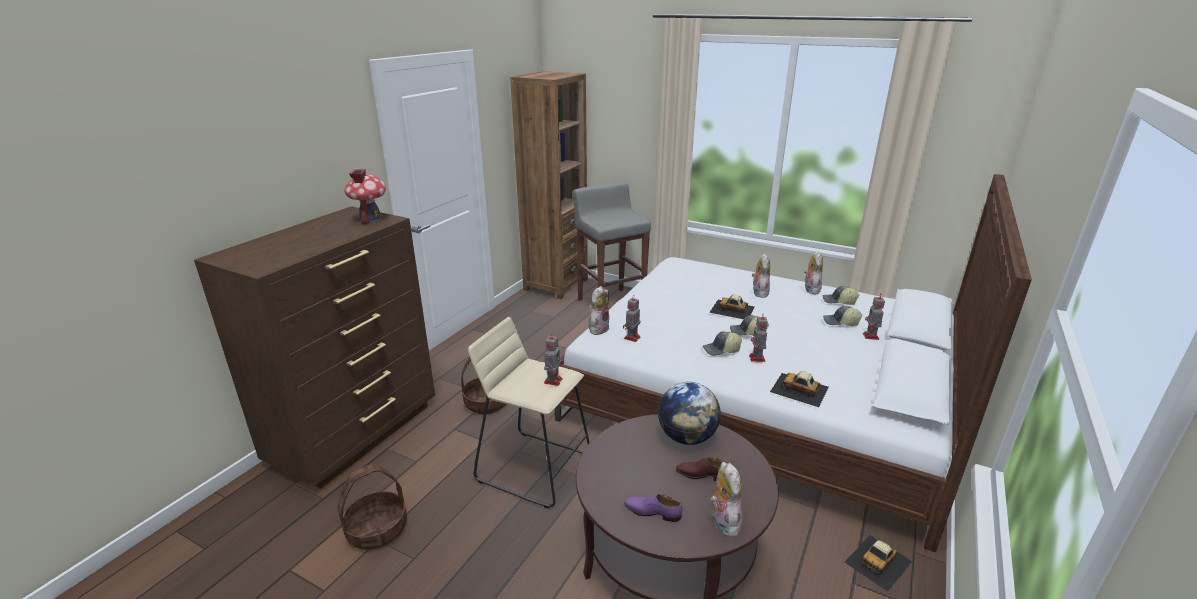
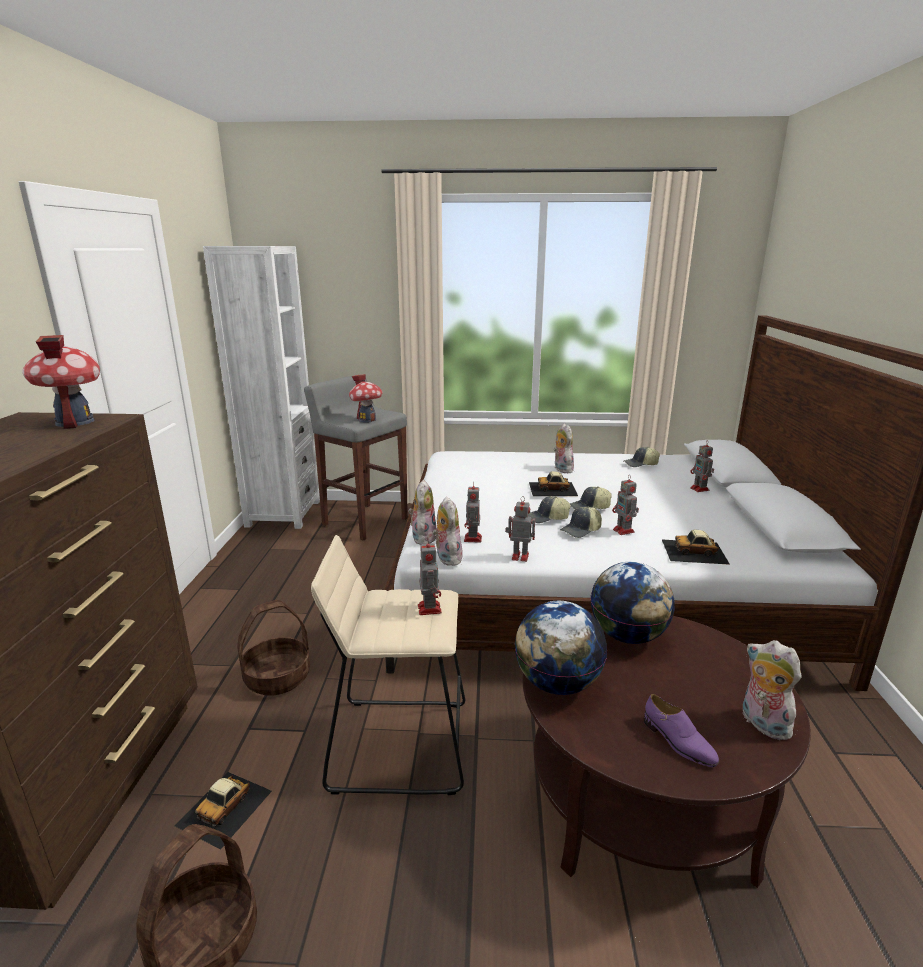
camera: 25 degrees left, 5 degrees down
brown bookcase [510,71,588,299] -> white bookcase [203,246,320,529]
purple shoe [624,494,683,522] -> purple shoe turned 120 degrees counterclockwise [644,694,719,767]
brown shoe [676,457,729,481] -> none
plush toy [804,251,823,294] -> plush toy moved to [432,496,463,566]
cap [823,306,862,326] -> cap moved to [528,496,571,523]
toy car [845,535,913,592] -> toy car moved to [174,772,272,849]
none -> toy house [349,374,382,422]
none -> toy robot [505,496,535,562]
none -> globe [515,601,607,695]

